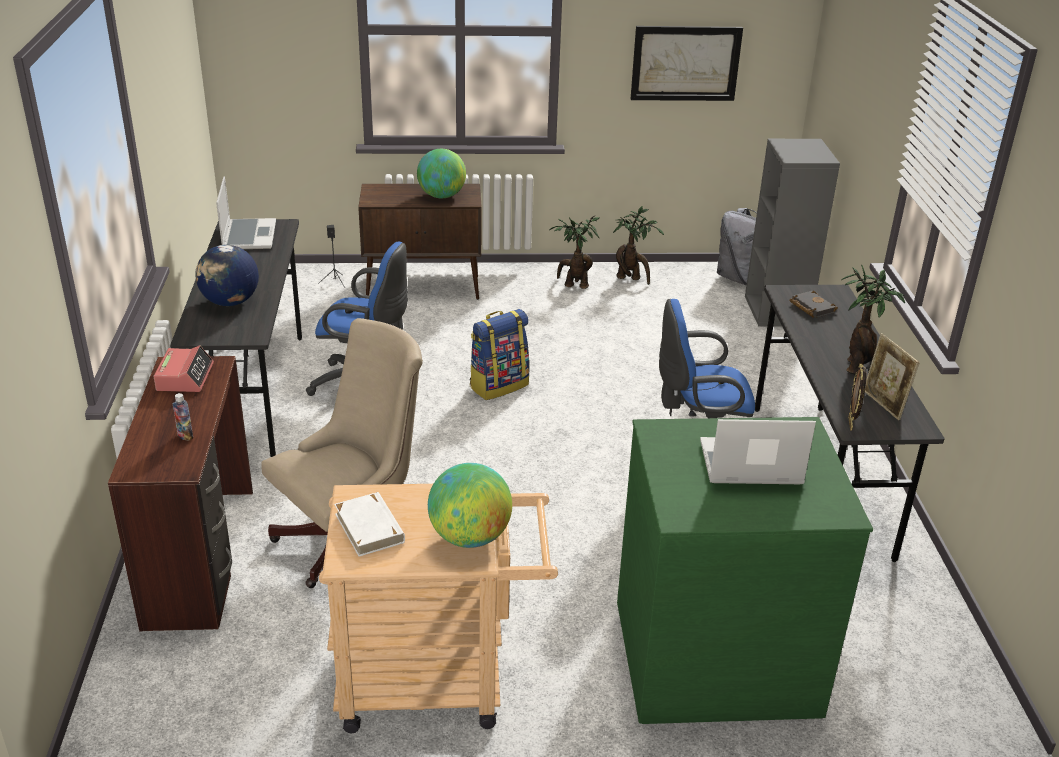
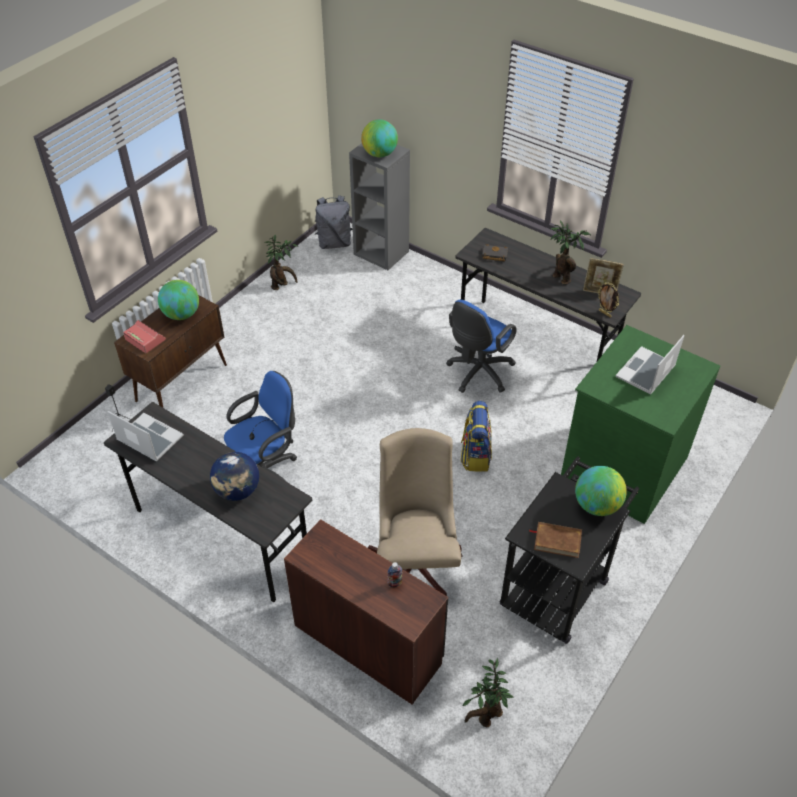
camera: 50 degrees left, 15 degrees up
alarm clock [153,345,214,392] -> alarm clock moved to [123,320,166,353]
beige cart [319,484,558,733] -> black cart [500,456,639,644]
white book [334,492,405,557] -> brown book [529,522,582,558]
backpack [470,309,530,400] -> backpack moved to [461,401,492,472]
potted plant [549,215,599,289] -> potted plant moved to [462,658,514,728]
picture [631,26,743,101] -> none
none -> globe [361,119,398,157]

